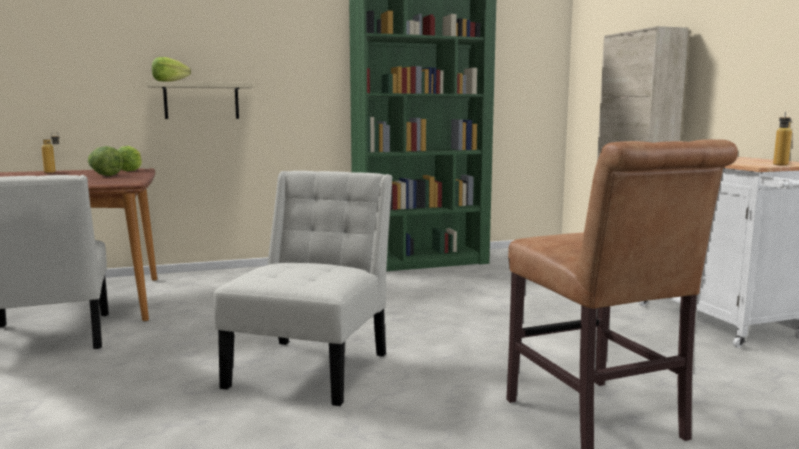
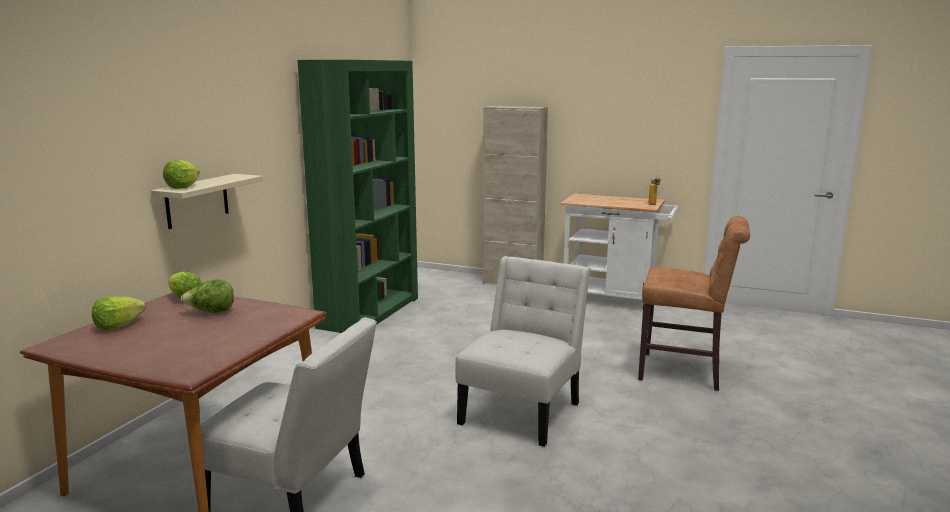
camera: 50 degrees left, 5 degrees up
bottle [42,132,60,173] -> lettuce [92,296,146,330]
white chair [214,171,393,406] -> white chair turned 60 degrees clockwise [455,256,590,447]

